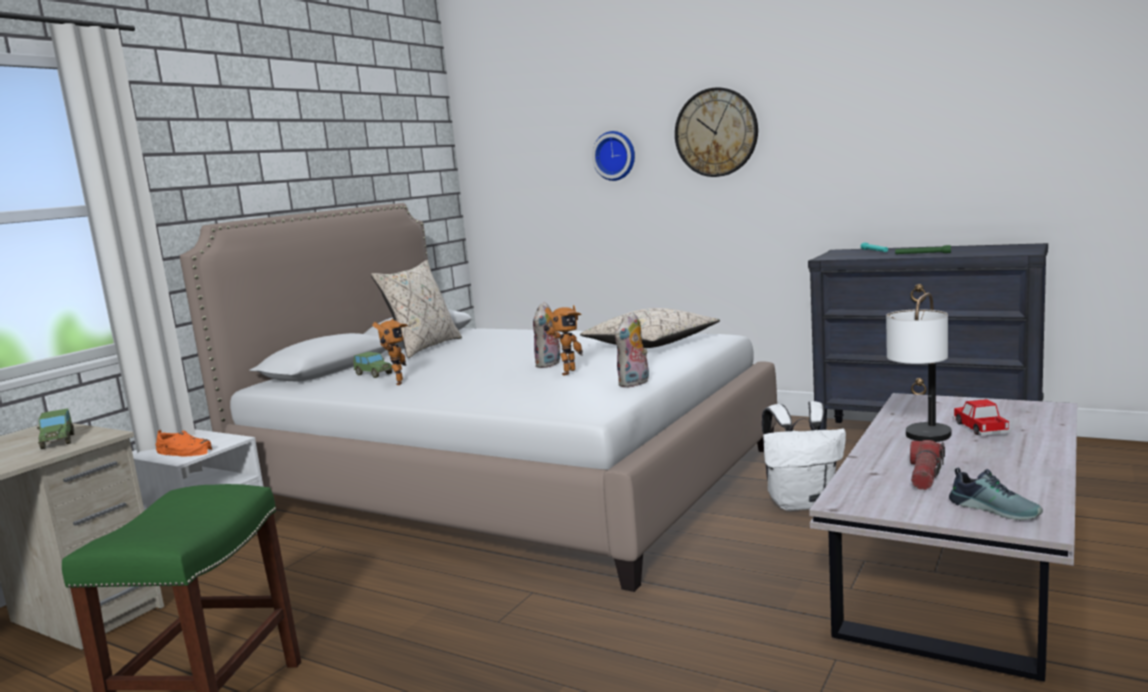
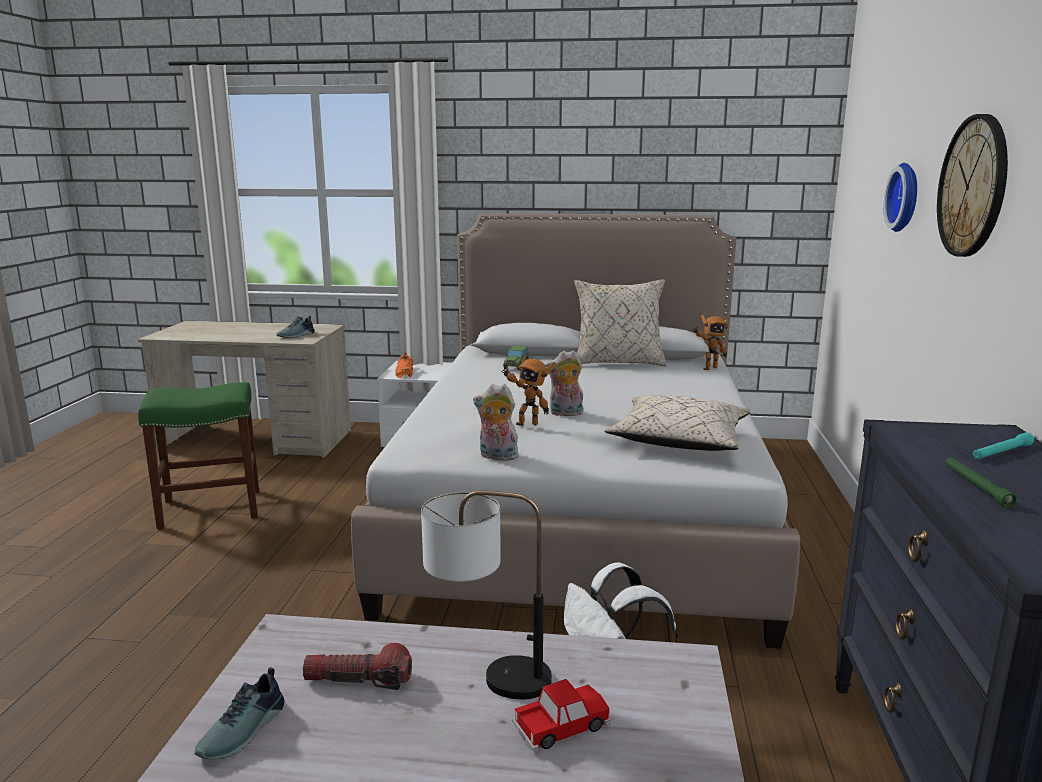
camera: 65 degrees right, 5 degrees up
toy car [37,408,74,449] -> shoe [277,316,315,338]
toy robot [372,319,408,385] -> toy robot moved to [693,314,728,370]

